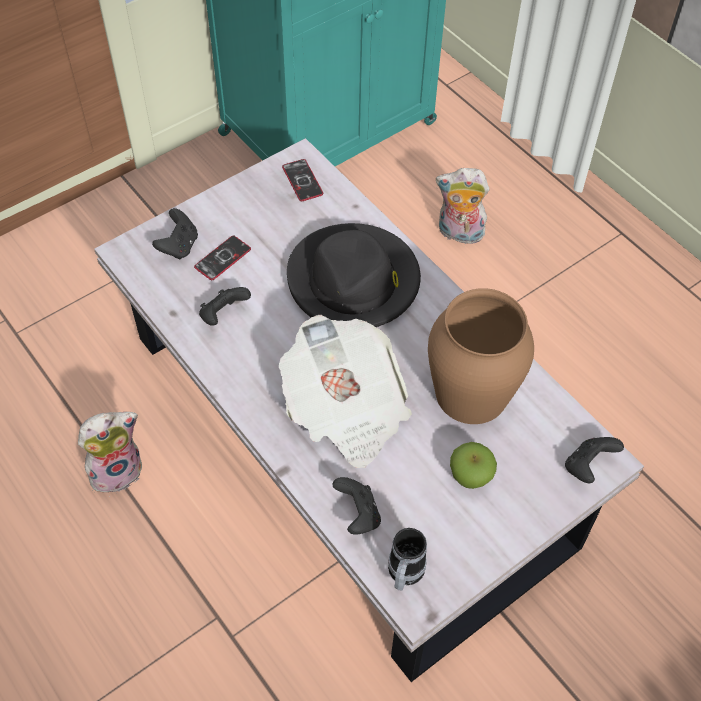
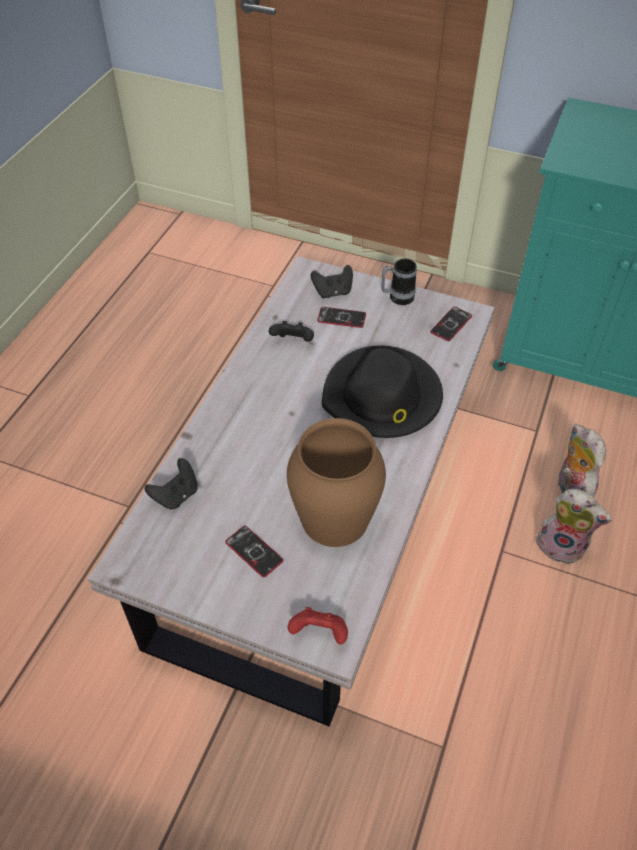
camera: 60 degrees right, 5 degrees down
plush toy [78,412,142,496] -> plush toy moved to [534,489,612,565]
newspaper [279,315,412,468] -> none
mug [388,528,427,591] -> mug moved to [381,259,417,305]
apple [450,442,497,489] -> phone [225,526,283,577]
black game controller [565,437,624,483] -> red game controller [288,607,348,644]

